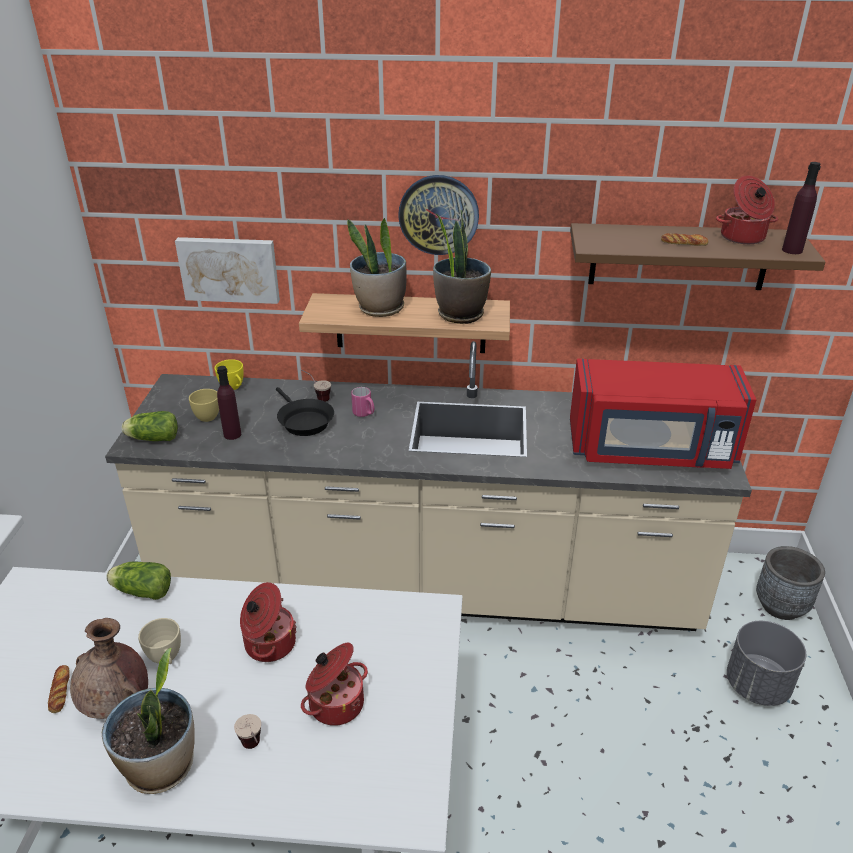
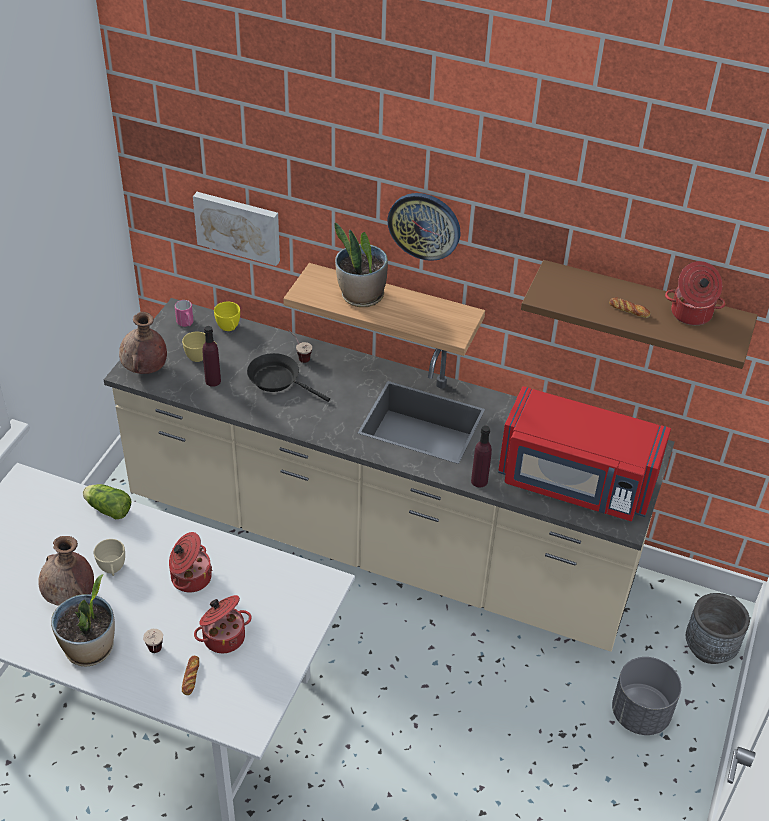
camera: 15 degrees right, 10 degrees up
bread [48,665,70,713] -> bread moved to [182,656,199,695]
lettuce [122,411,178,441] -> brown vase [119,312,167,374]
black frying pan [276,387,334,436] -> black frying pan turned 135 degrees clockwise [247,353,330,402]
pink mug [351,387,374,417] -> pink mug moved to [175,300,194,327]
potted plant [433,210,491,324] -> none
purple bottle [782,162,821,254] -> purple bottle moved to [471,426,492,487]

